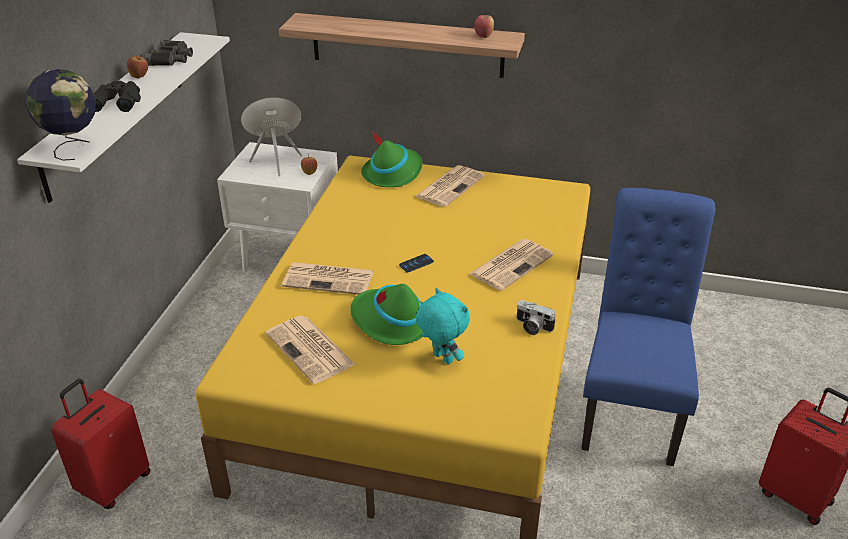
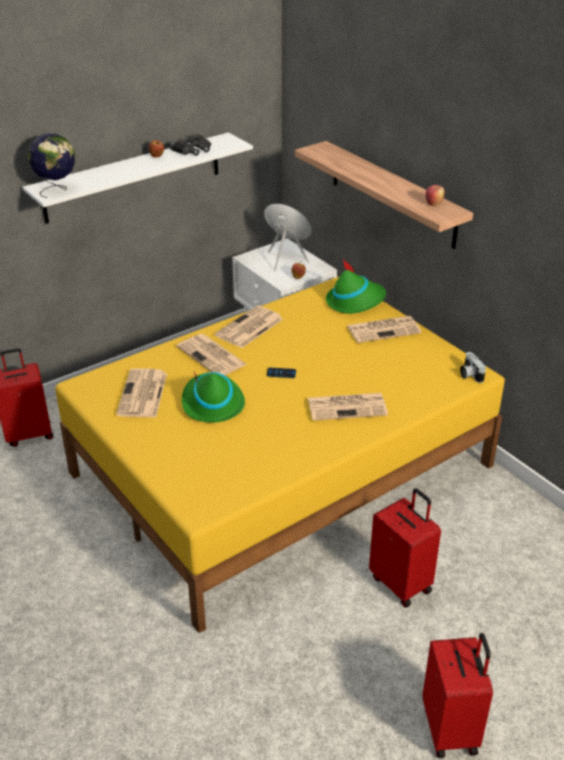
camera: 40 degrees right, 0 degrees up
black binoculars [94,81,141,112] -> none
turquoise plush toy [416,288,470,365] -> none
camera [517,300,556,335] -> camera moved to [460,352,486,383]
blue chair [581,188,715,466] -> red suitcase [369,488,441,608]
none -> newspaper [215,306,283,348]

